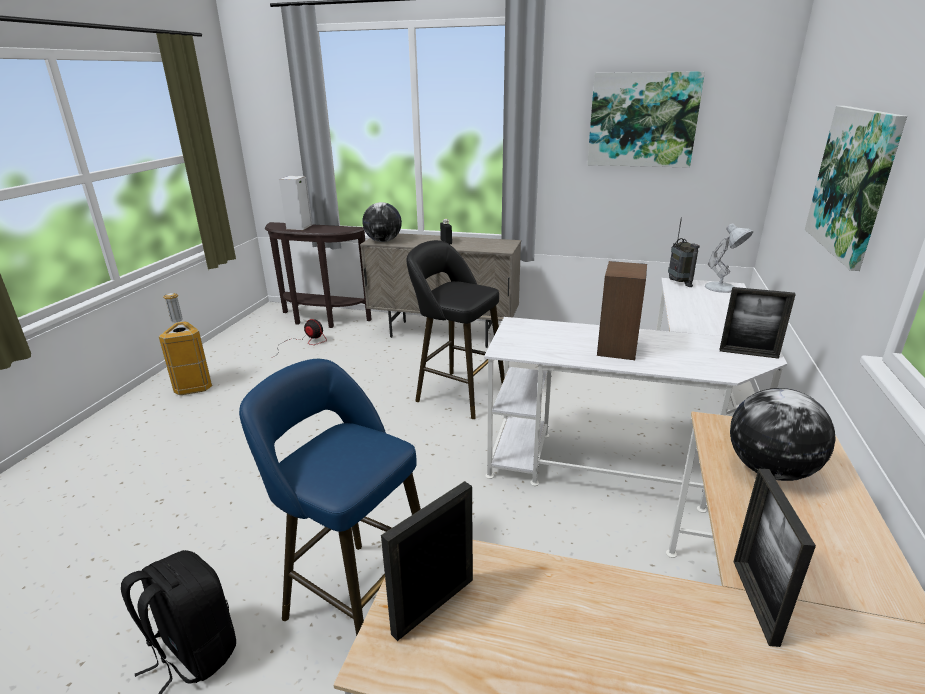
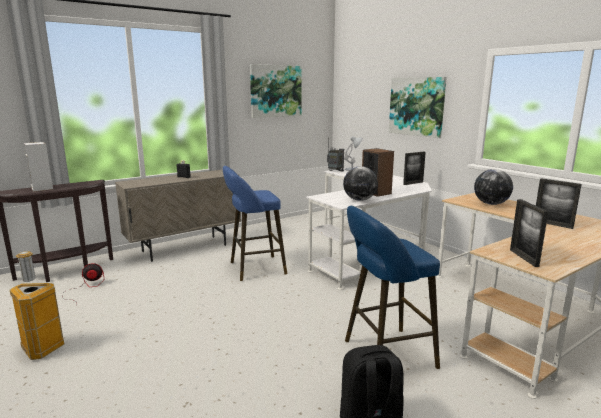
camera: 50 degrees left, 10 degrees down
globe [362,202,402,242] -> globe moved to [343,166,378,201]
black stool [407,240,505,419] -> blue stool [223,166,287,281]

